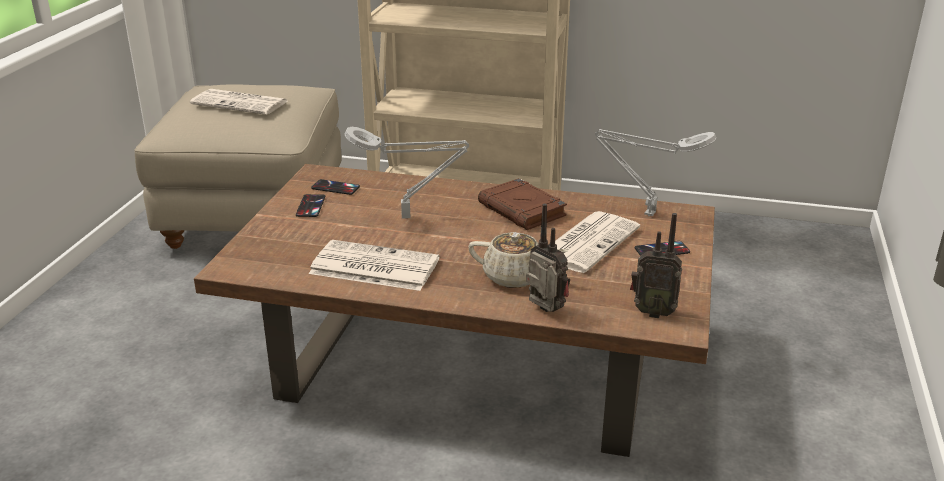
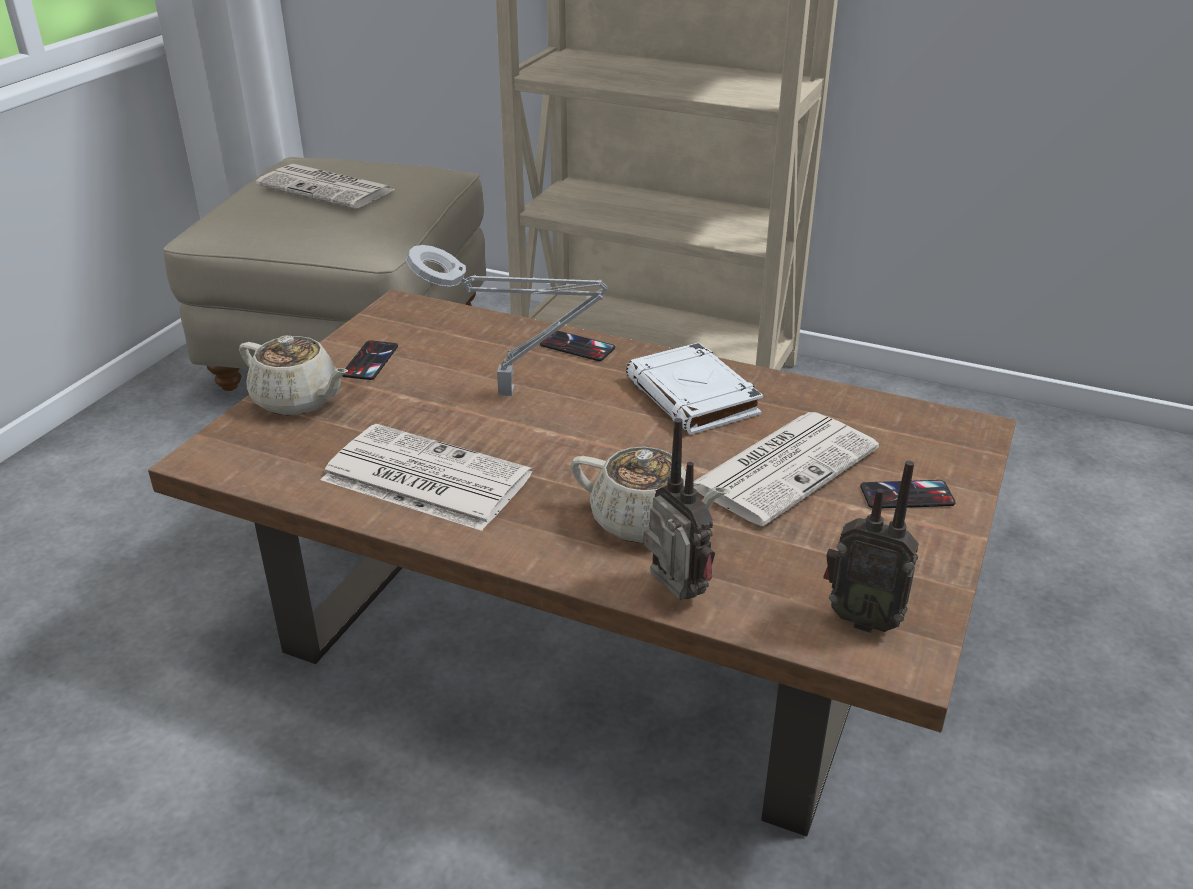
camera: 10 degrees right, 5 degrees up
phone [311,179,360,195] -> phone moved to [540,331,615,361]
brown book [478,178,567,230] -> white book [626,342,763,435]
grey table lamp [595,129,716,216] -> none
none -> beige teapot [239,335,348,416]

